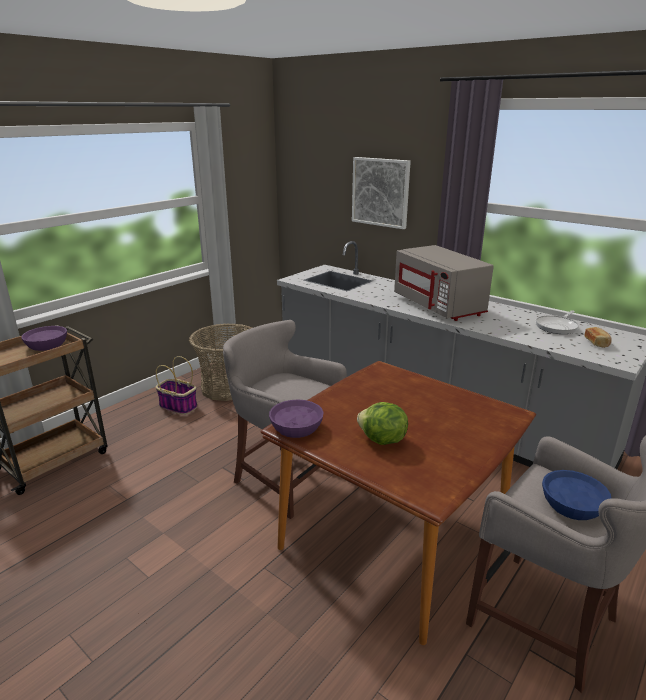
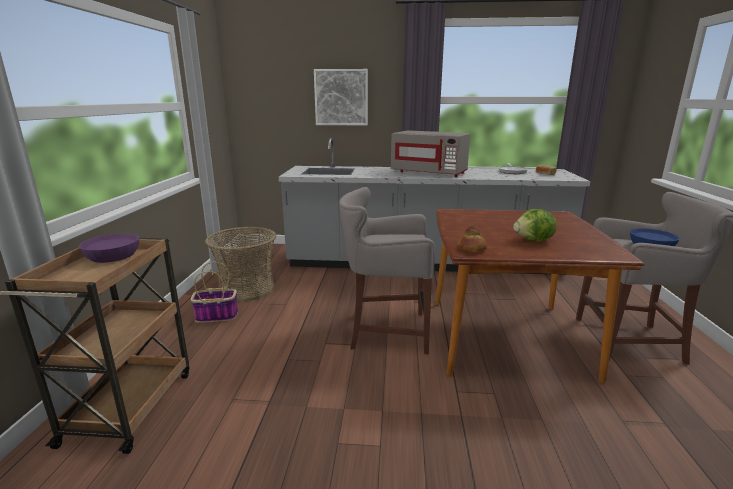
camera: 35 degrees left, 5 degrees down
purple bowl [269,399,324,438] -> bread [457,226,487,252]

